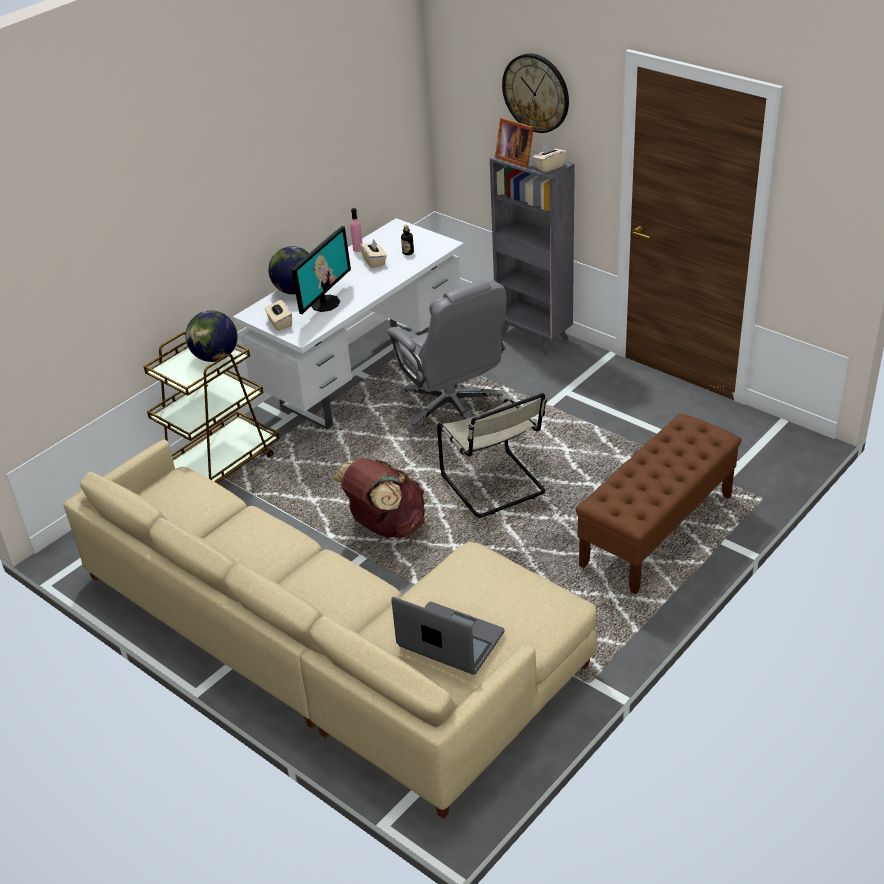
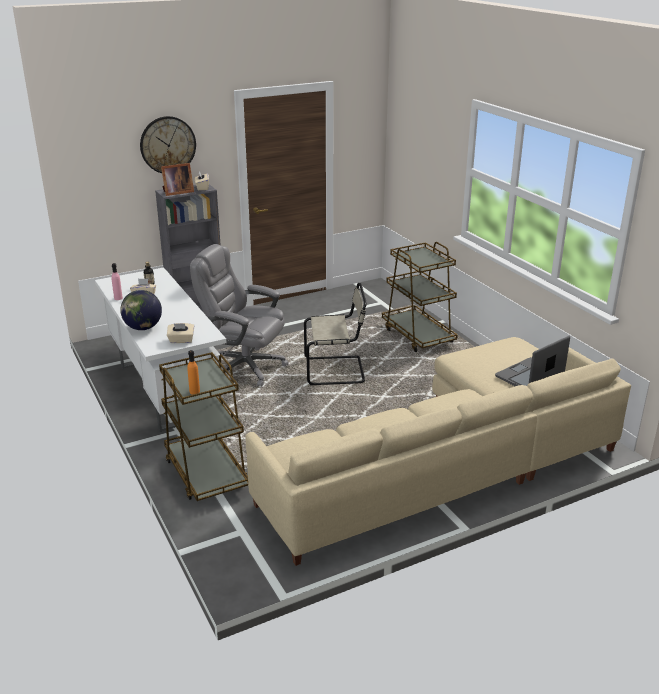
camera: 70 degrees left, 10 degrees down
globe [185,310,238,362] -> none
monitor [291,226,351,314] -> none
brown backpack [332,458,425,538] -> none
grey office chair [387,280,507,432] -> grey office chair turned 150 degrees counterclockwise [190,244,289,387]
brown bench [576,413,742,595] -> brown cart [382,242,458,352]
none -> orange bottle [187,350,200,395]

